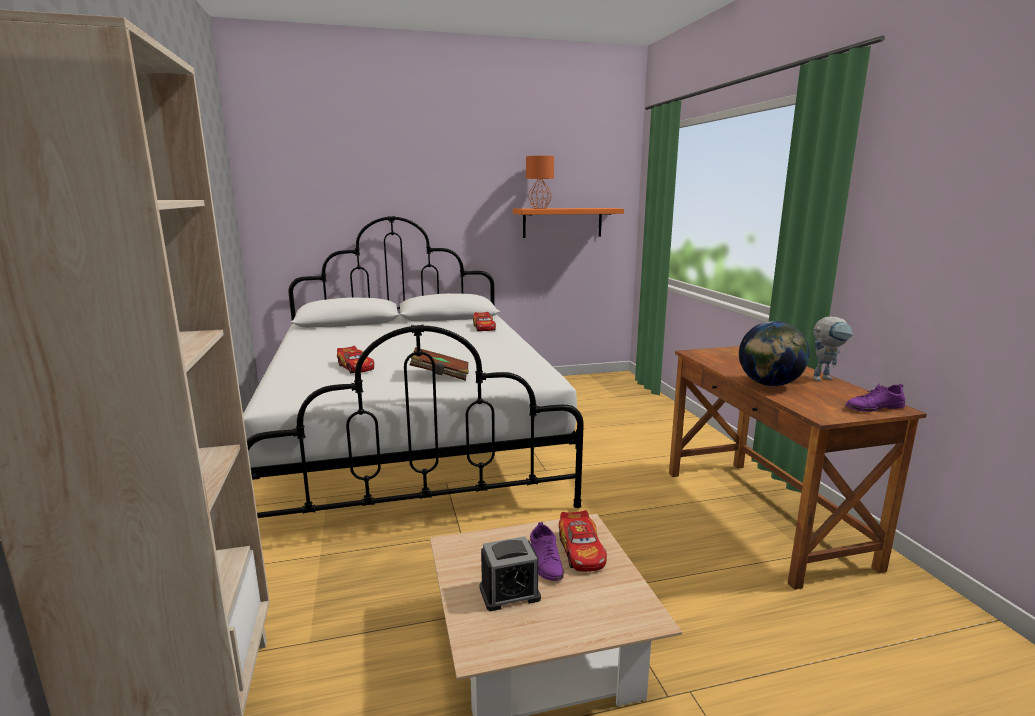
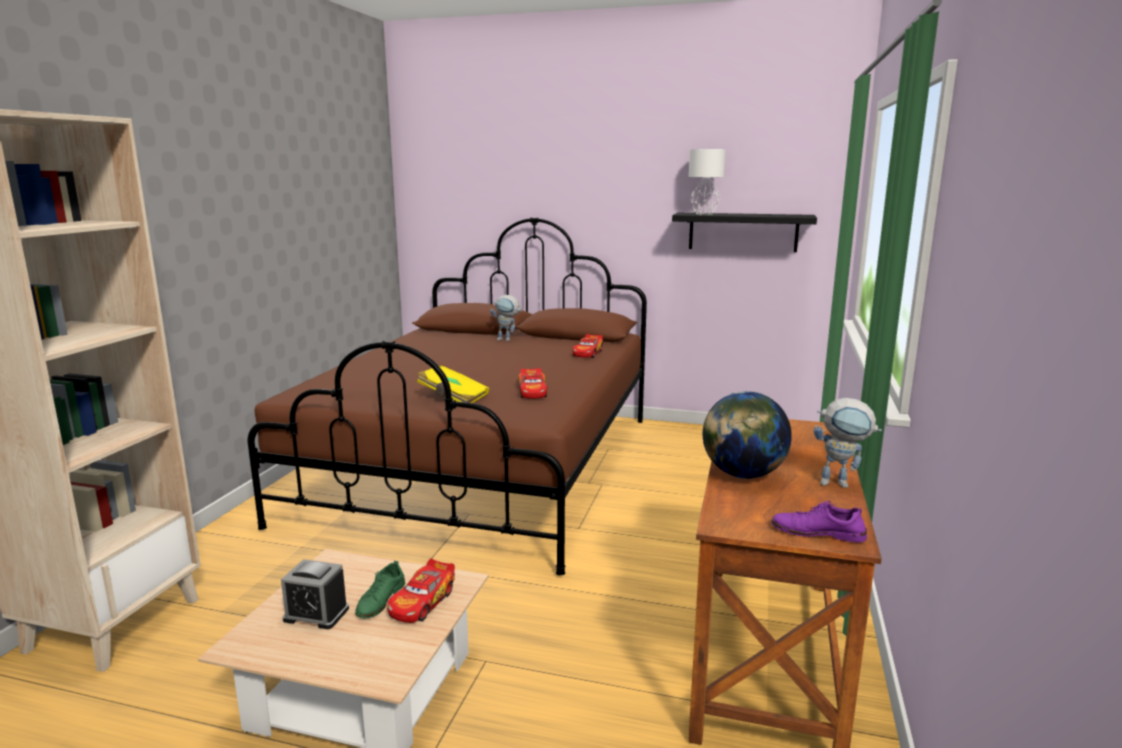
camera: 30 degrees right, 0 degrees up
white bed [243,216,584,518] -> brown bed [248,218,647,576]
toy car [337,346,374,373] -> toy car moved to [518,368,547,399]
brown book [410,347,469,381] -> yellow book [417,364,489,403]
orange shelf [513,208,624,238] -> black shelf [672,213,817,252]
orange table lamp [526,156,554,209] -> white table lamp [689,149,726,215]
purple shoe [530,522,564,581] -> green shoe [355,561,405,618]
none -> toy robot [490,295,522,341]

